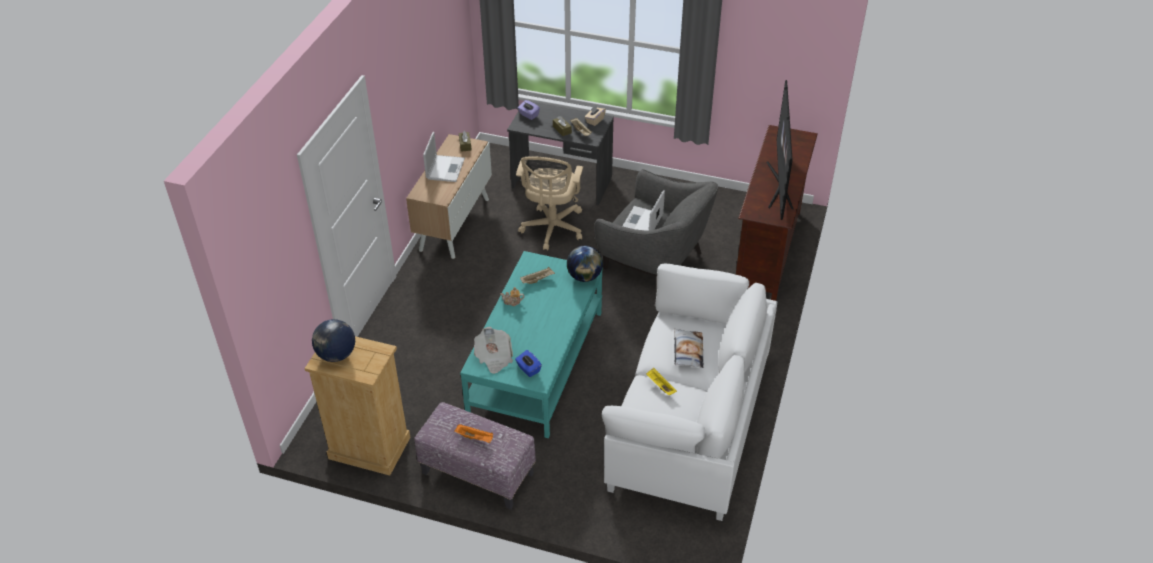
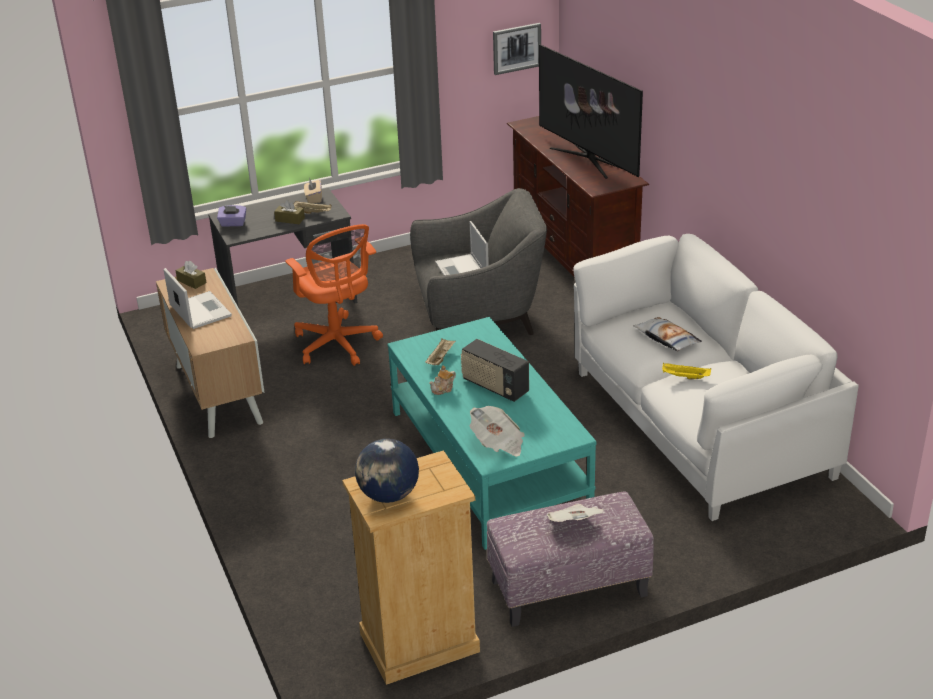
camera: 40 degrees left, 10 degrees down
orange tray [454,424,493,443] -> newspaper [547,504,604,522]
blue tissue box [515,350,542,377] -> none
beige office chair [516,156,583,251] -> orange office chair [285,224,383,366]
globe [567,246,603,282] -> none
none -> radio [461,339,529,402]
none -> picture [493,23,541,75]

